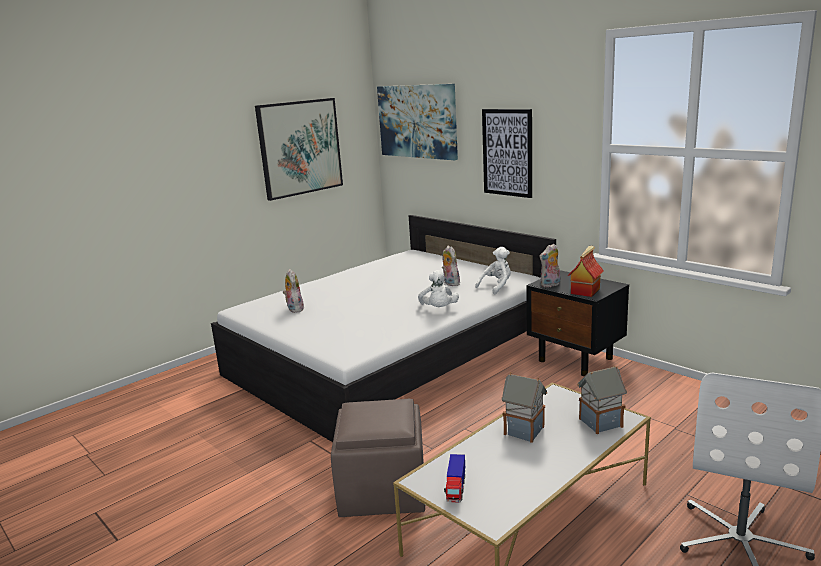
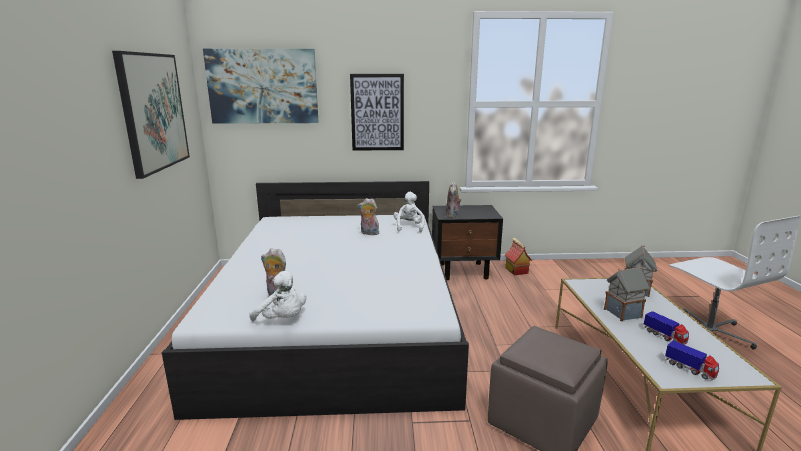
camera: 50 degrees left, 0 degrees up
white plush toy [418,270,459,307] -> white plush toy moved to [249,271,306,321]
toy house [567,245,604,297] -> toy house moved to [504,237,532,275]
none -> toy truck [644,311,689,345]

